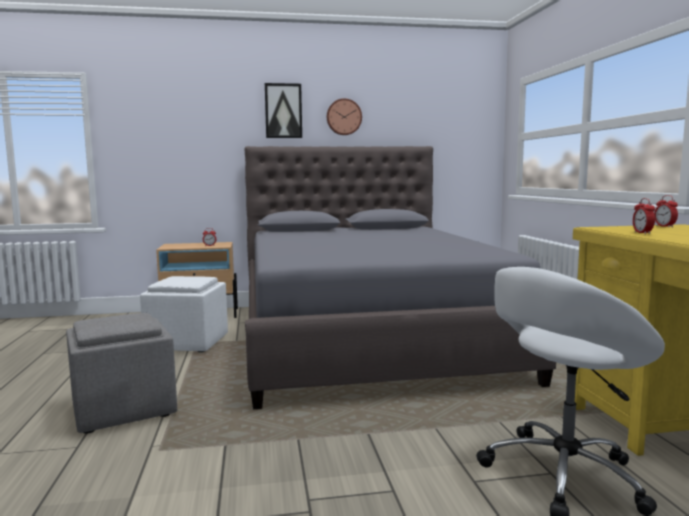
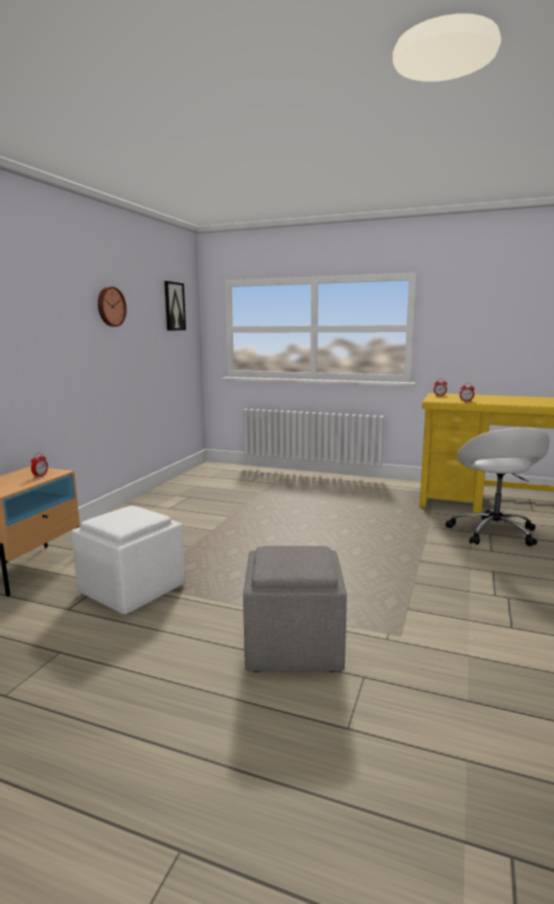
camera: 60 degrees left, 5 degrees up
grey bed [245,146,556,409] -> none
picture [265,83,302,138] -> picture moved to [164,281,186,331]

